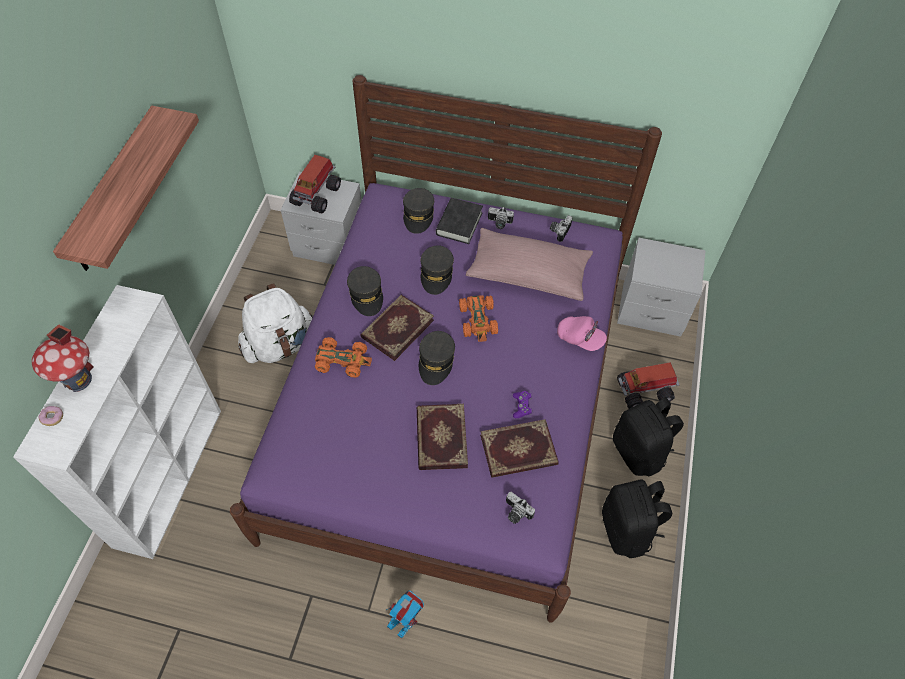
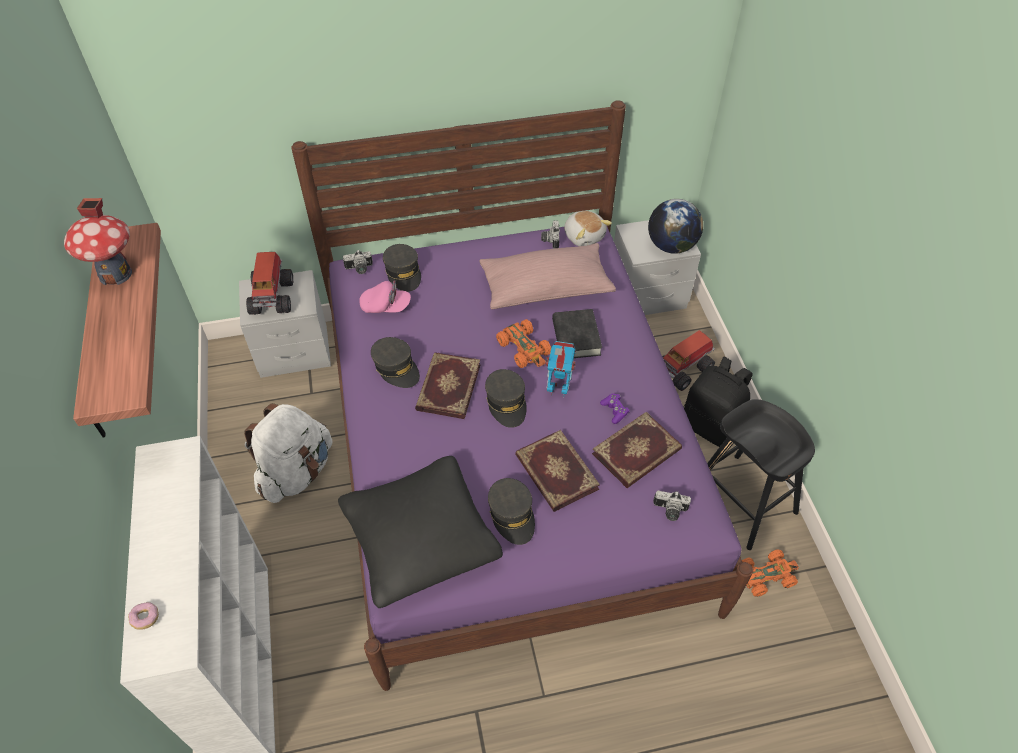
camera: 25 degrees left, 5 degrees down
toy house [32,324,93,392] -> toy house moved to [64,198,132,285]
orange toy car [315,337,372,378] -> orange toy car moved to [742,550,799,597]
toy robot [386,590,424,639] -> toy robot moved to [545,341,576,398]
grey cap [420,245,454,295] -> grey cap moved to [488,478,535,545]
black book [436,198,483,244] -> black book moved to [552,309,602,358]
camera [488,207,514,229] -> camera moved to [343,250,373,274]
pink cap [557,316,607,351] -> pink cap moved to [359,281,411,313]
black backpack [602,479,672,558] -> black stool [707,399,815,550]
none -> black pillow [338,456,503,608]
none -> plush toy [564,211,612,246]
none -> globe [648,199,703,254]

